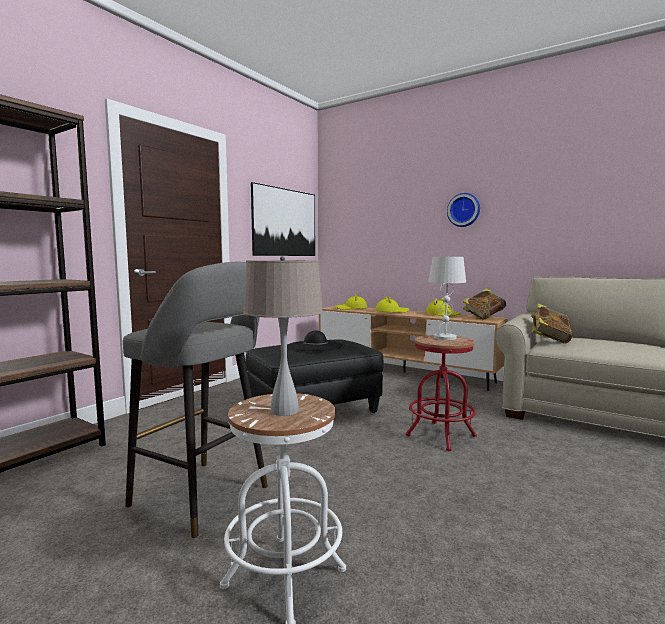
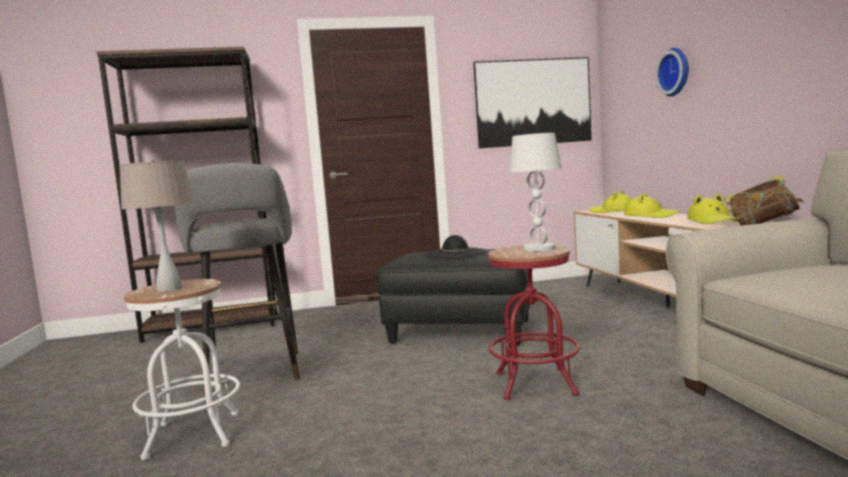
camera: 45 degrees right, 0 degrees up
wall clock [447,193,480,227] -> wall clock moved to [655,48,689,96]
book [531,303,572,344] -> none

